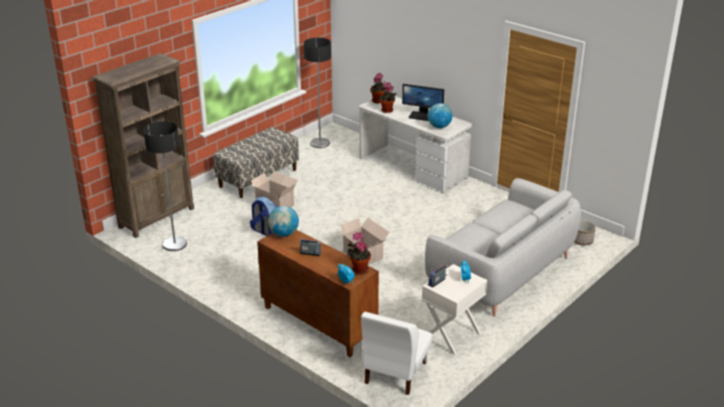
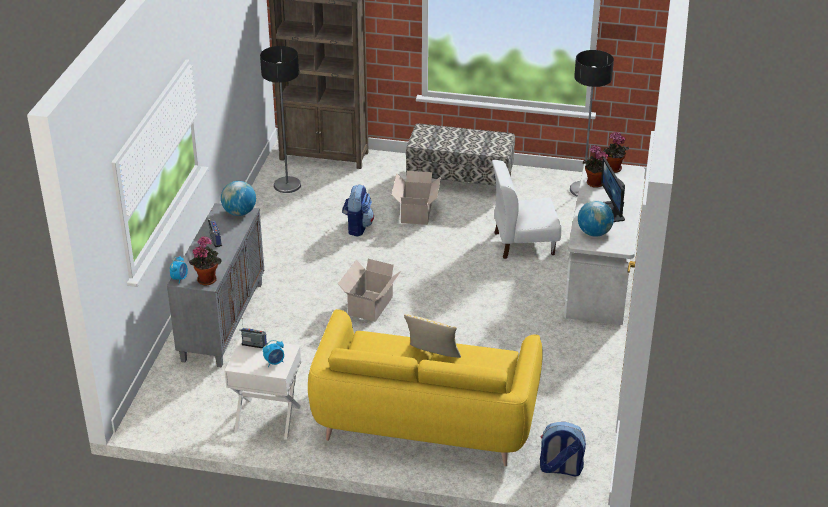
camera: 60 degrees right, 5 degrees up
brown cabinet [257,230,379,357] -> grey cabinet [167,203,264,367]
white chair [361,312,432,395] -> white chair moved to [492,160,561,259]
grey sofa [425,178,581,317] -> yellow sofa [308,309,543,466]
planter [574,220,596,246] -> backpack [540,422,586,477]
none -> pillow [404,314,461,358]

